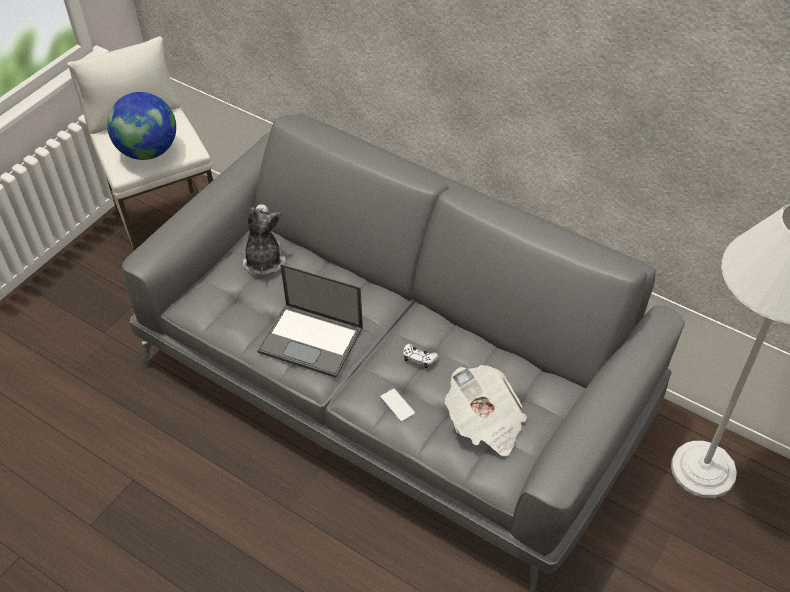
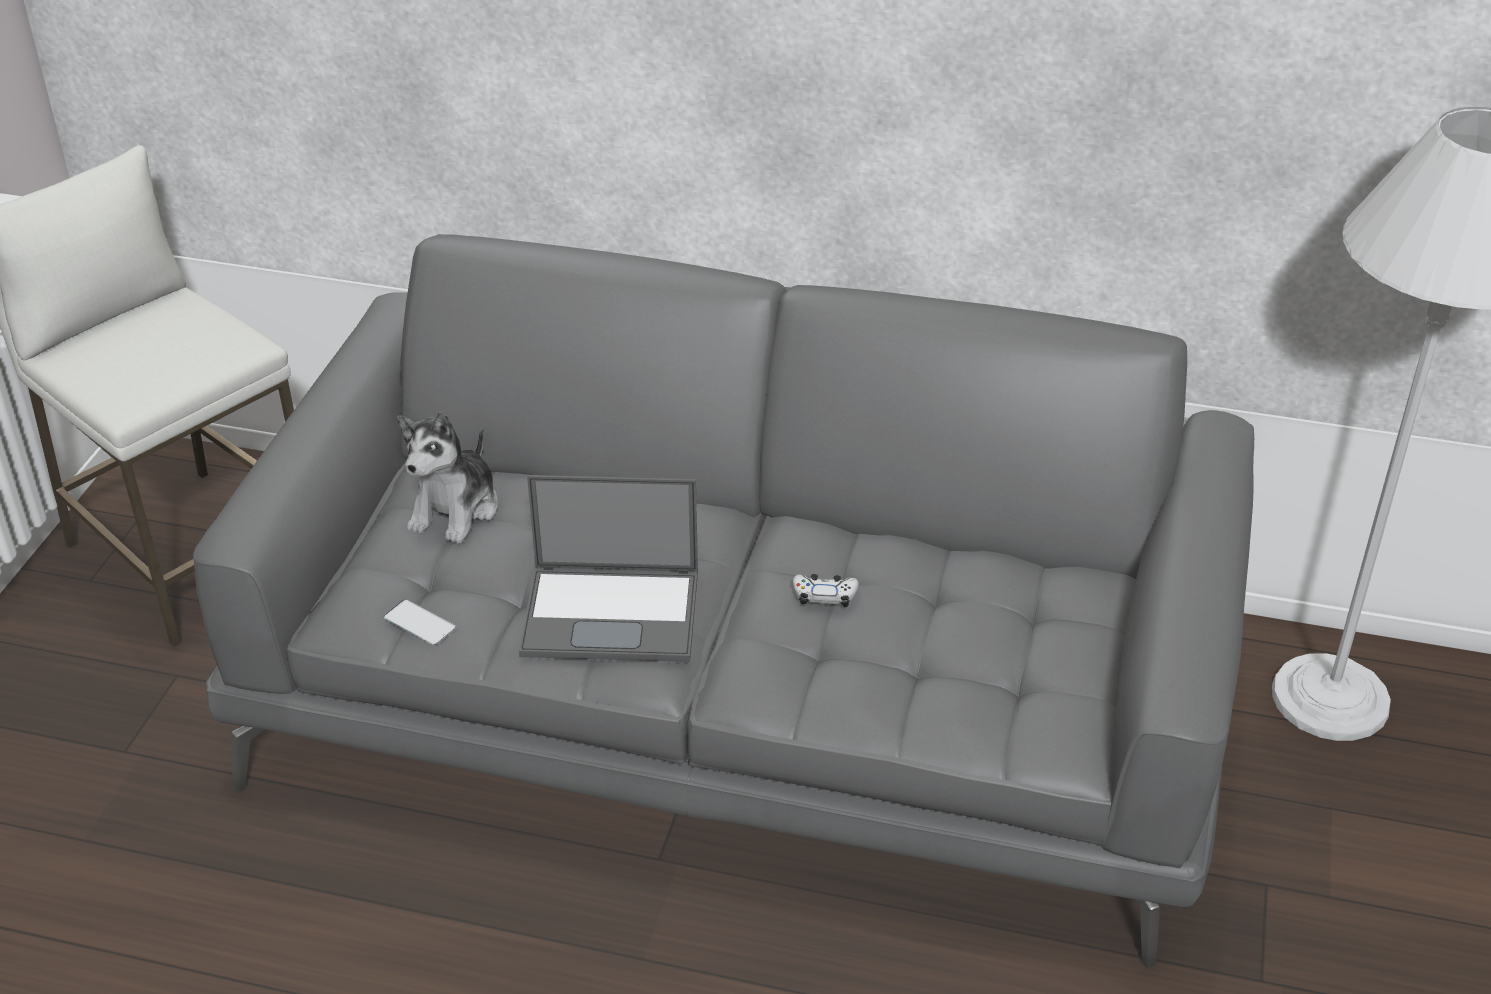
camera: 20 degrees left, 10 degrees down
globe [107,92,176,160] -> none
plush toy [243,204,286,275] -> plush toy turned 135 degrees counterclockwise [397,412,498,544]
phone [380,388,415,422] -> phone moved to [383,599,456,646]
newspaper [445,365,527,456] -> none

